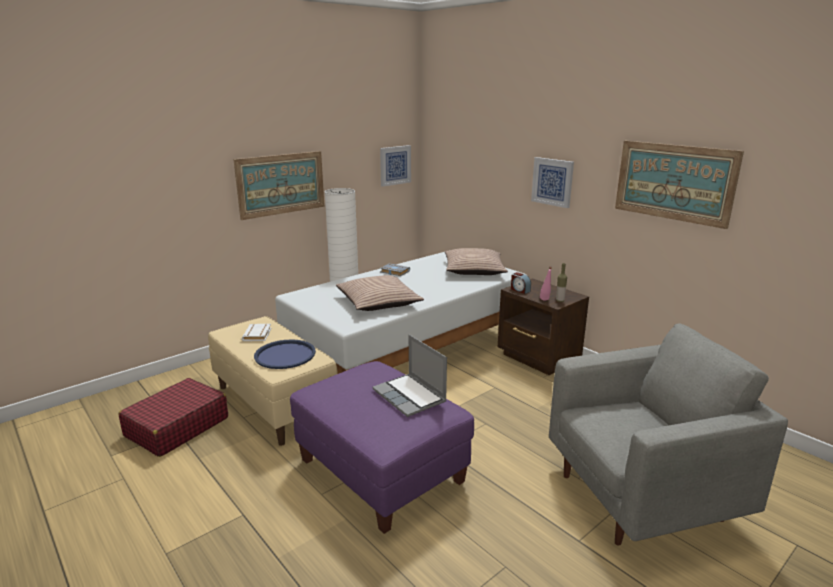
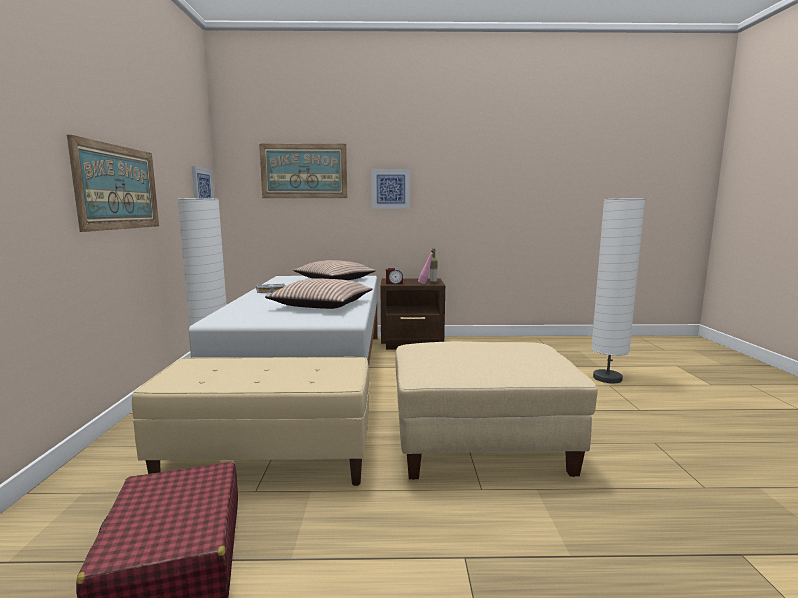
camera: 50 degrees left, 10 degrees down
white book [242,324,271,341] -> none
blue tray [254,339,316,369] -> none
purple ottoman [290,361,474,534] -> beige ottoman [395,341,598,480]
laptop [372,335,447,417] -> none
grey armchair [549,323,788,546] -> white floor lamp [591,199,645,383]
picture [615,141,744,229] -> picture moved to [259,144,347,198]

